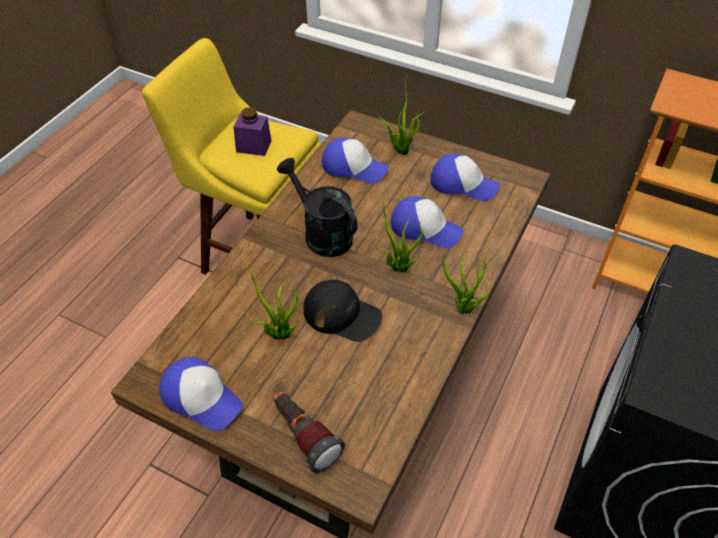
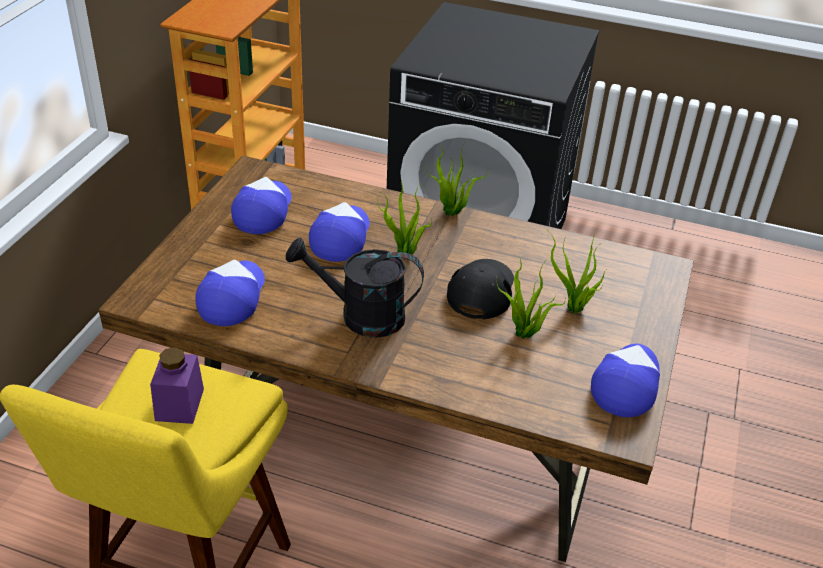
camera: 100 degrees left, 10 degrees down
flashlight [273,391,345,473] -> none
black watering can [277,158,357,257] -> black watering can turned 60 degrees clockwise [286,238,424,338]
potted plant [377,76,427,155] -> potted plant moved to [549,232,607,313]

